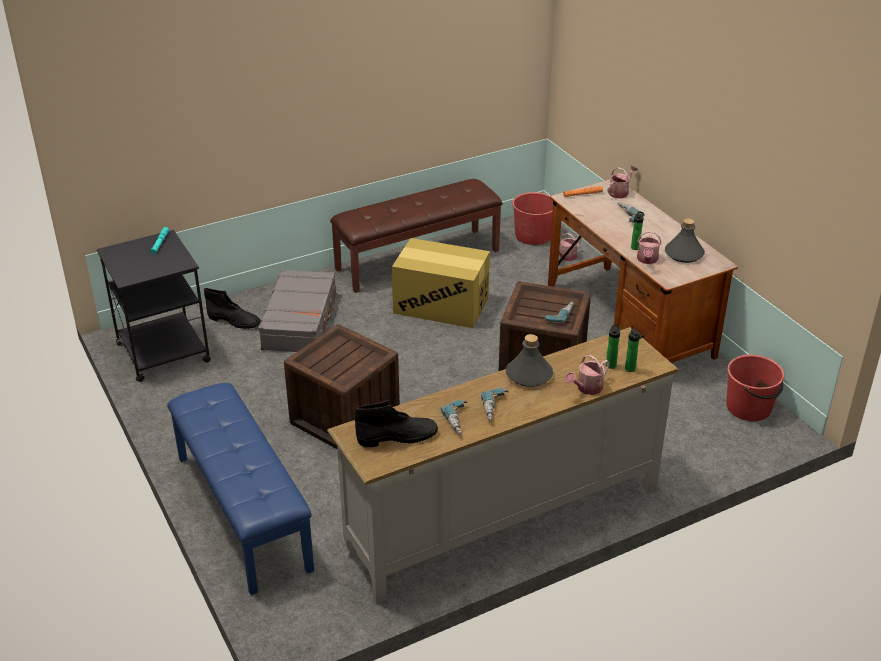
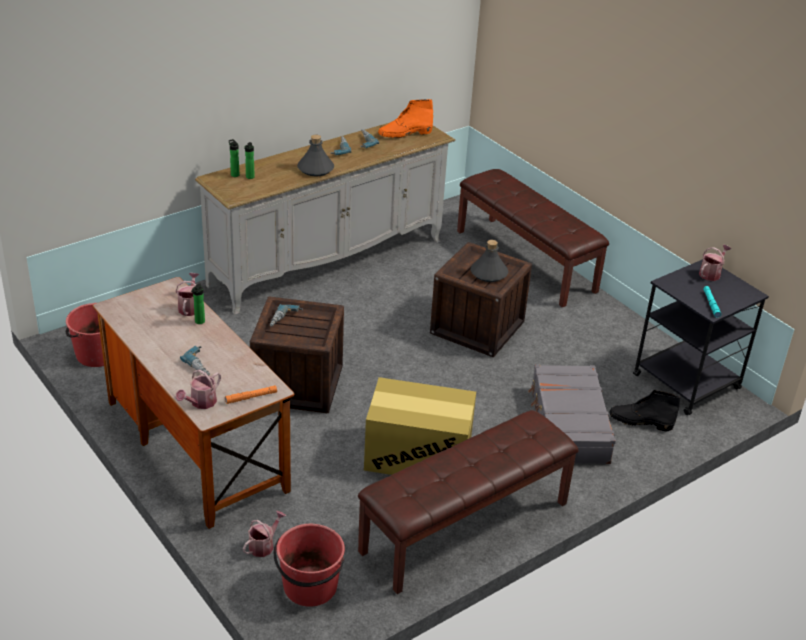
camera: 170 degrees right, 0 degrees up
blue bench [167,383,314,595] -> brown bench [457,169,609,307]
black boot [355,399,438,447] -> orange boot [378,99,433,138]
watering can [565,355,610,395] -> watering can moved to [699,244,731,281]
grey bottle [665,218,705,263] -> grey bottle moved to [471,240,508,282]

